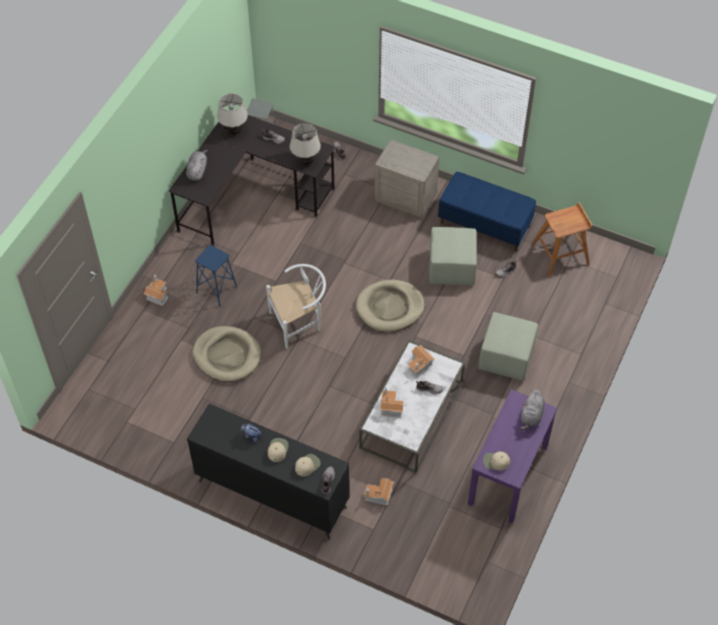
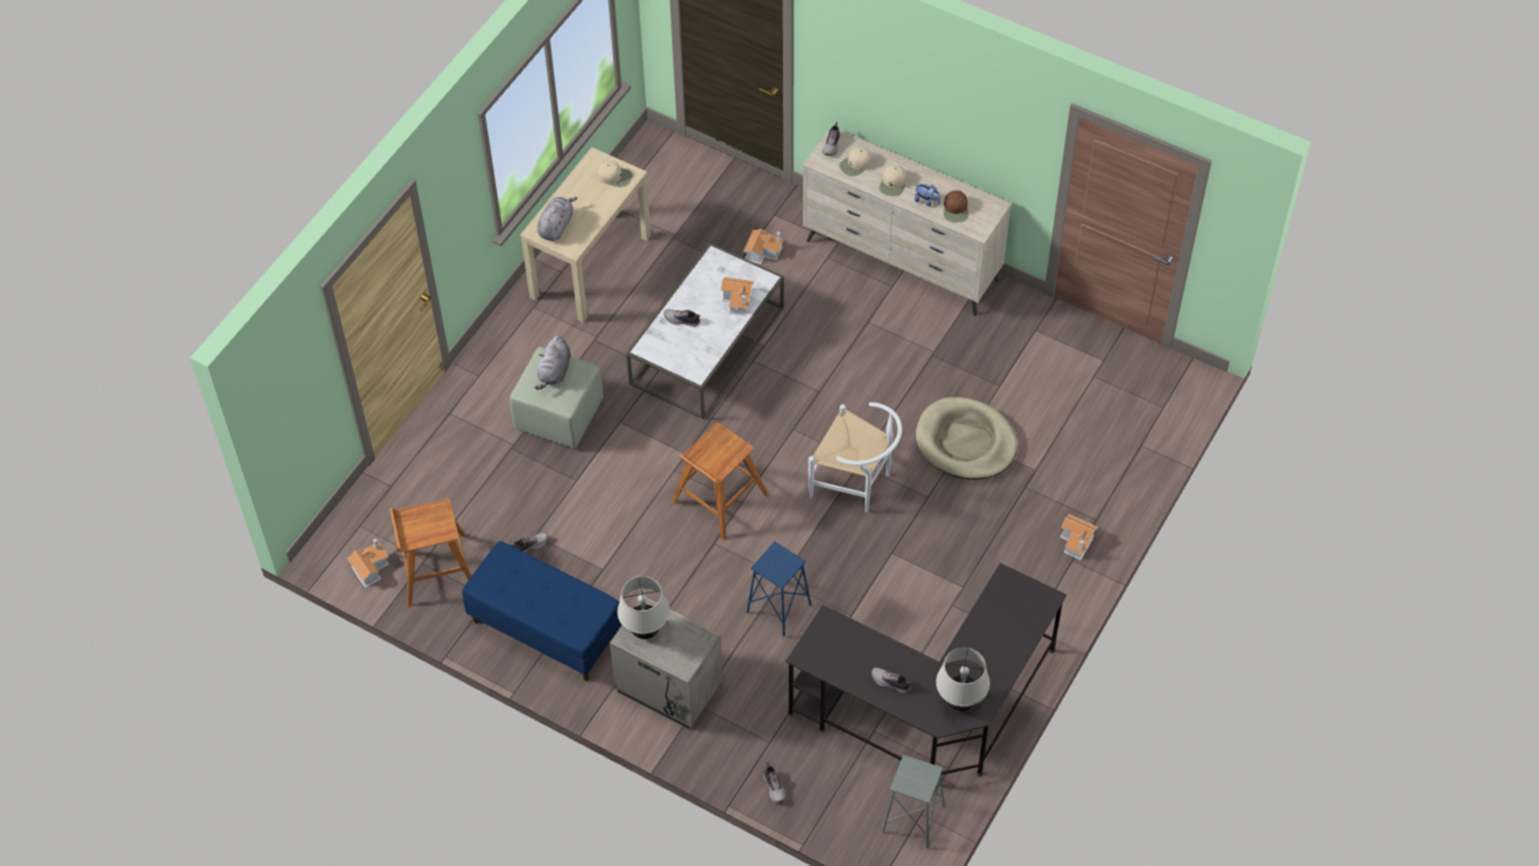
camera: 175 degrees left, 0 degrees up
grey plush toy [186,150,208,181] -> grey plush toy moved to [535,335,571,390]
black dresser [187,404,350,540] -> beige dresser [803,127,1012,316]
blue stool [195,244,237,307] -> blue stool moved to [747,541,811,637]
white chair [266,264,326,349] -> white chair turned 135 degrees counterclockwise [808,402,902,512]
beige table lamp [290,123,321,165] -> beige table lamp moved to [617,576,670,639]
beige dog bed [356,280,425,332] -> brown stool [671,423,768,540]
toy house [408,345,435,377] -> toy house moved to [347,538,389,588]
green ottoman [429,227,477,285] -> none
purple console table [468,389,557,523] -> beige console table [520,147,651,323]
none -> brown cap [944,190,968,223]

